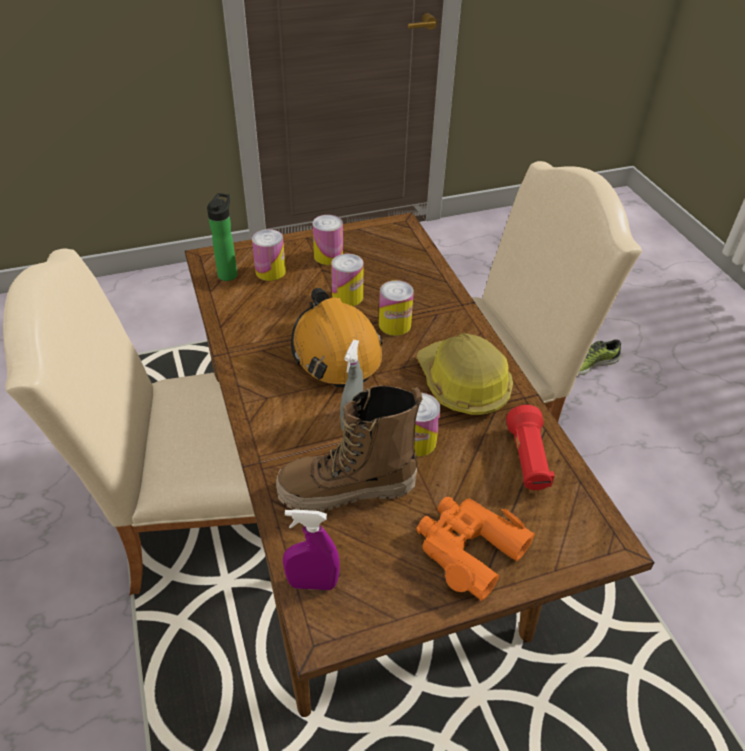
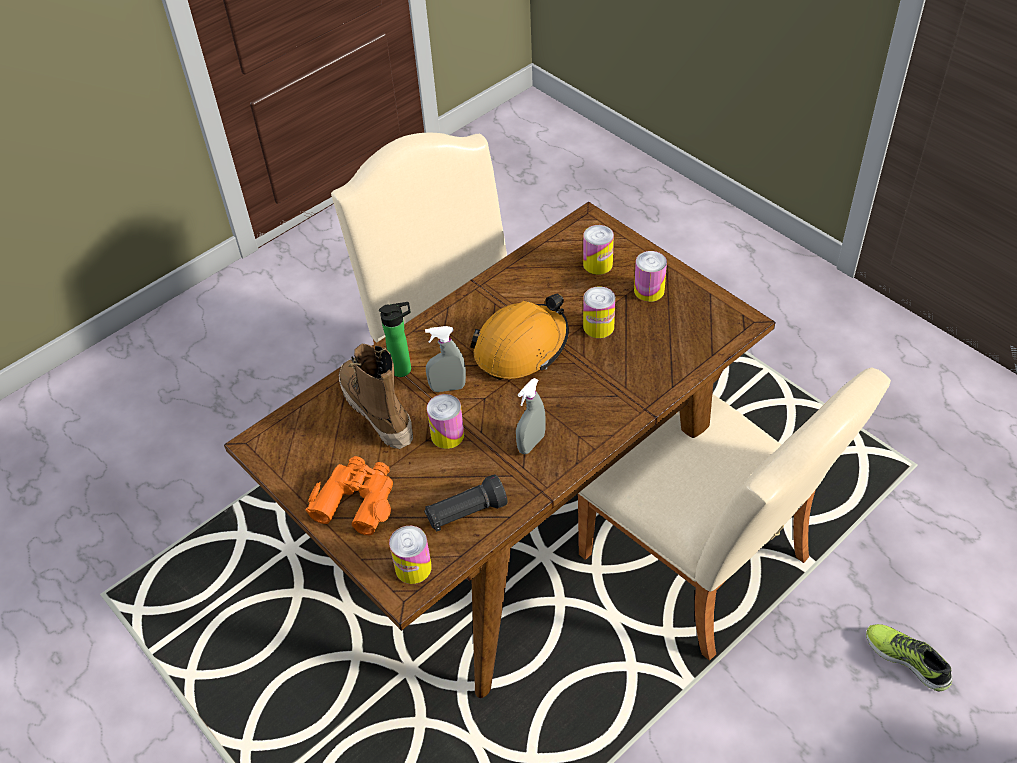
camera: 70 degrees right, 5 degrees up
bottle [207,193,237,281] -> bottle moved to [379,302,411,377]
purple spray bottle [283,509,340,590] -> none
can [379,280,414,336] -> can moved to [389,526,432,584]
hard hat [417,333,513,415] -> grey spray bottle [516,378,545,454]
red flashlight [506,405,554,490] -> black flashlight [424,474,508,532]

